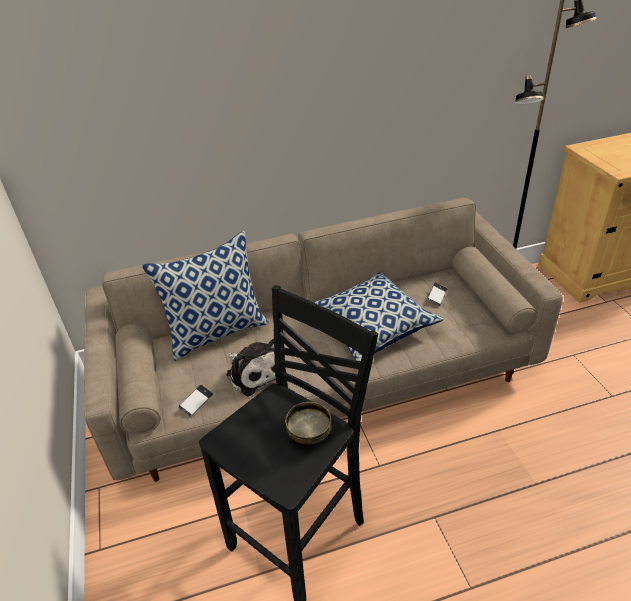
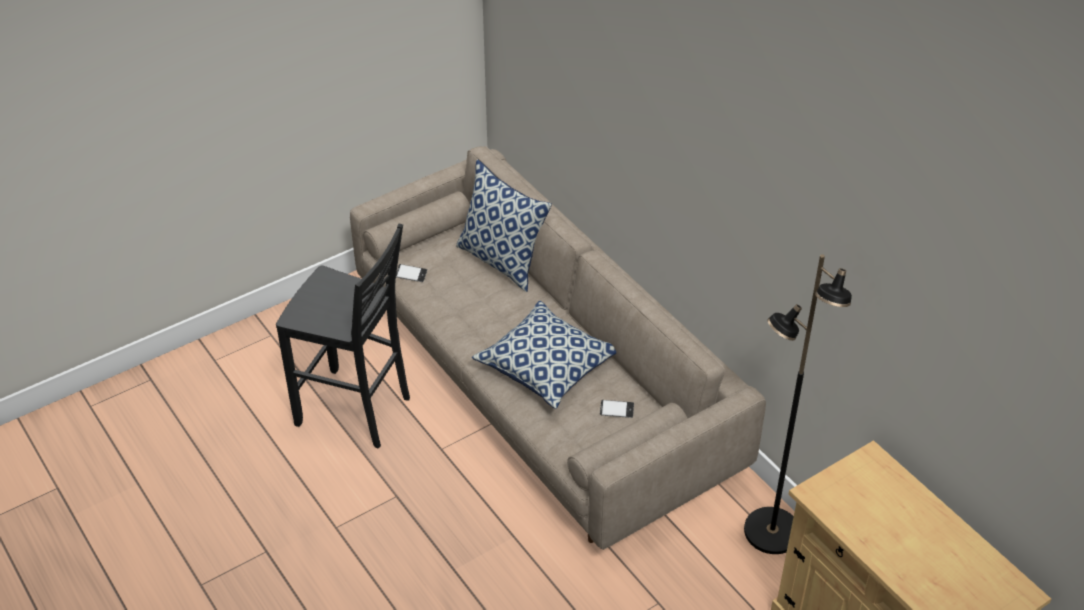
camera: 70 degrees right, 5 degrees up
plush toy [226,338,276,396] -> none
bowl [285,402,332,444] -> none

